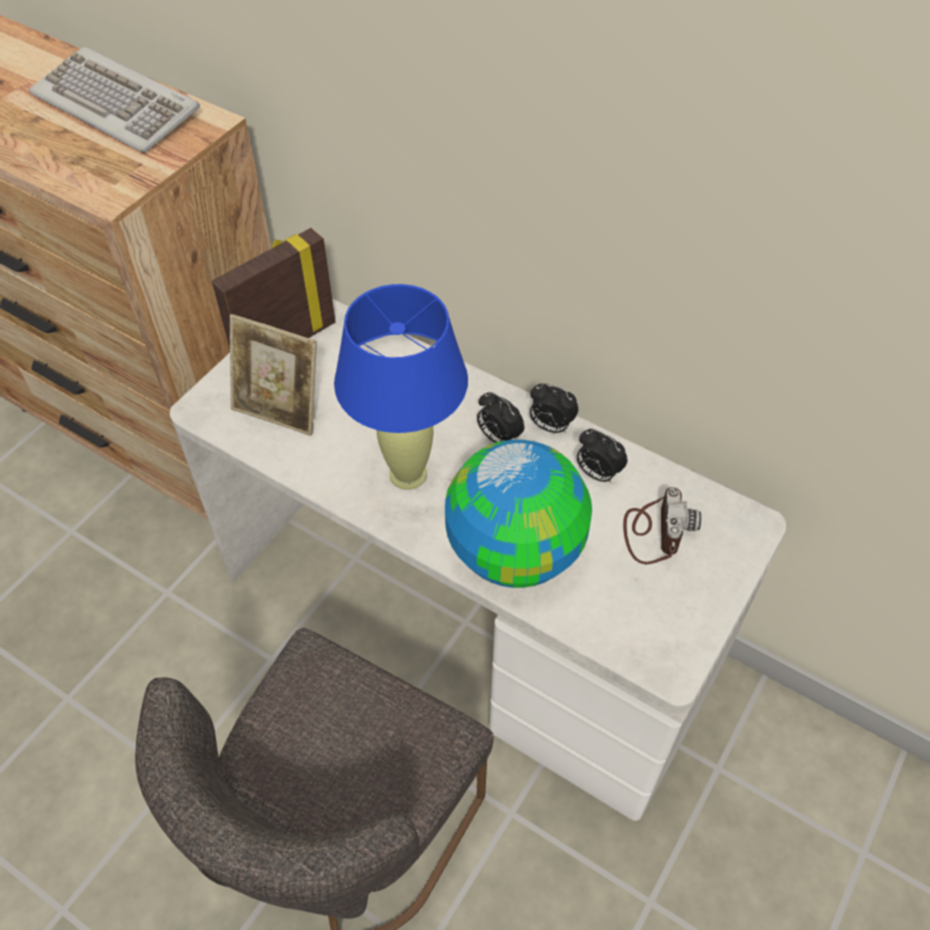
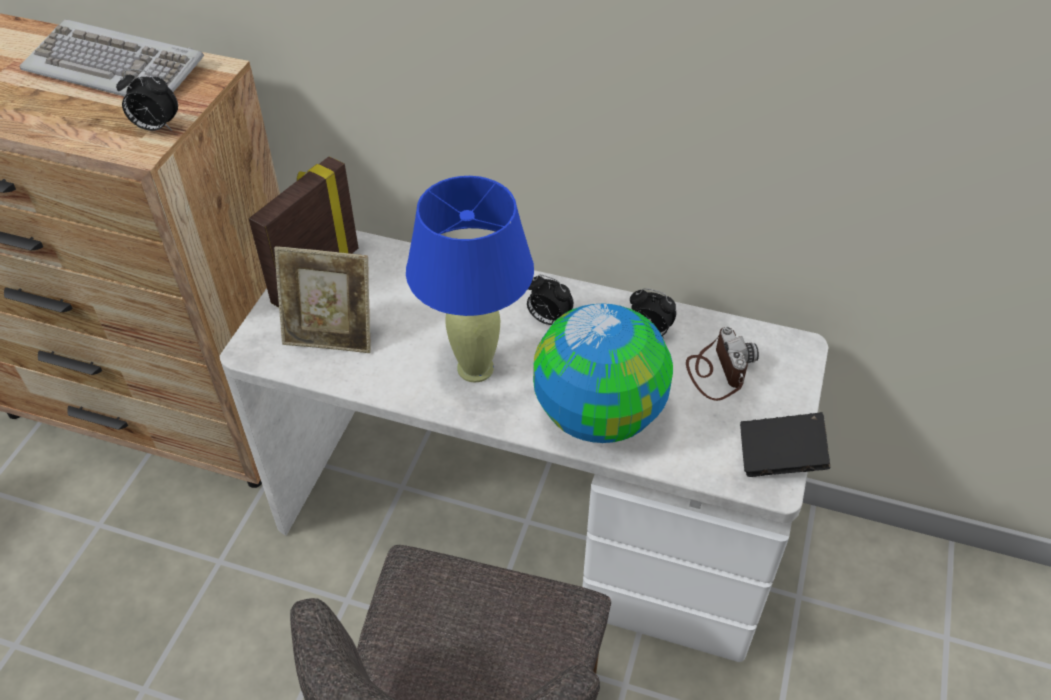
camera: 15 degrees left, 5 degrees down
alarm clock [530,383,578,434] -> alarm clock moved to [116,69,178,131]
none -> black book [740,412,831,477]

